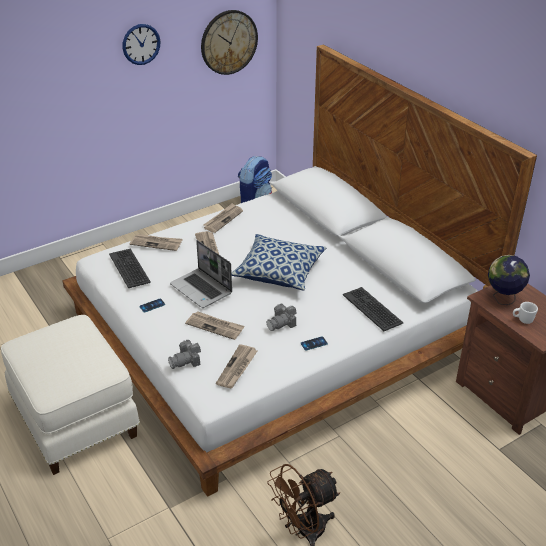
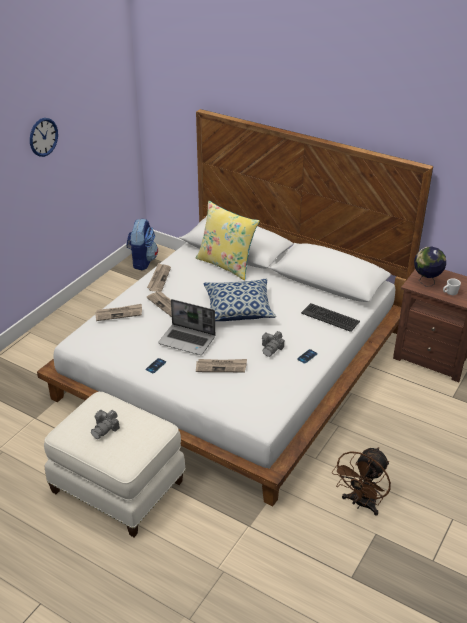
camera: 25 degrees left, 0 degrees up
keyboard [109,249,151,288] -> none
camera [168,340,201,369] -> camera moved to [91,410,120,439]
wall clock [201,10,258,75] -> none
newspaper [216,344,257,389] -> none
none -> yellow pillow [196,201,260,280]

